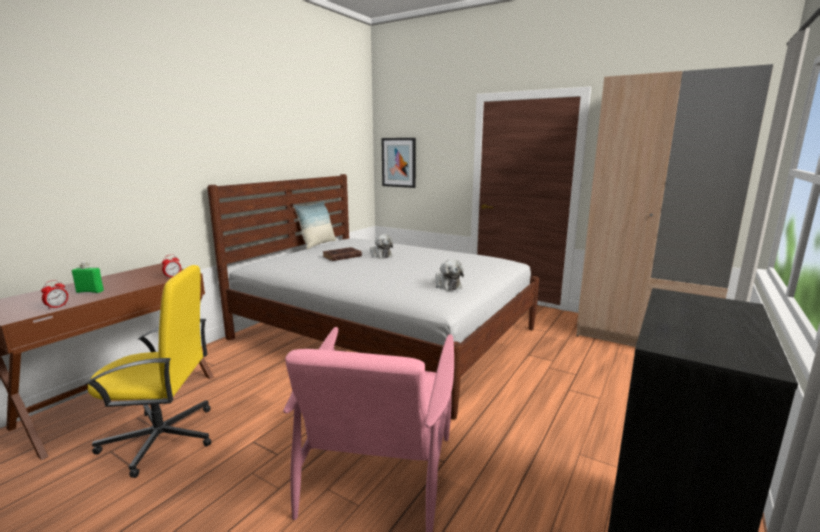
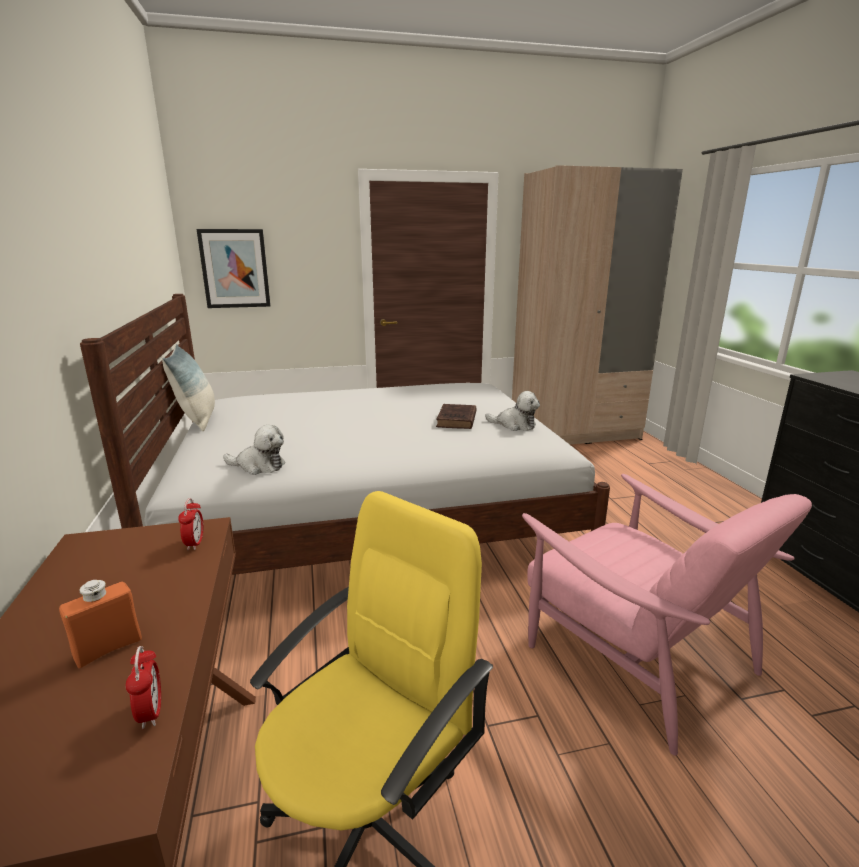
camera: 45 degrees left, 5 degrees up
green bottle [72,262,104,293] -> orange bottle [59,580,142,668]
brown book [322,247,362,261] -> brown book moved to [436,404,477,429]
plush toy [370,234,393,259] -> plush toy moved to [223,425,285,475]

